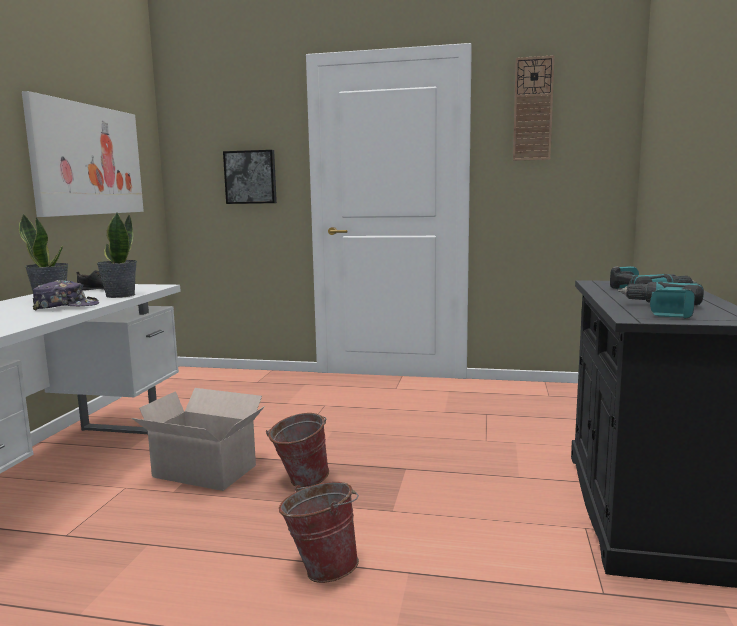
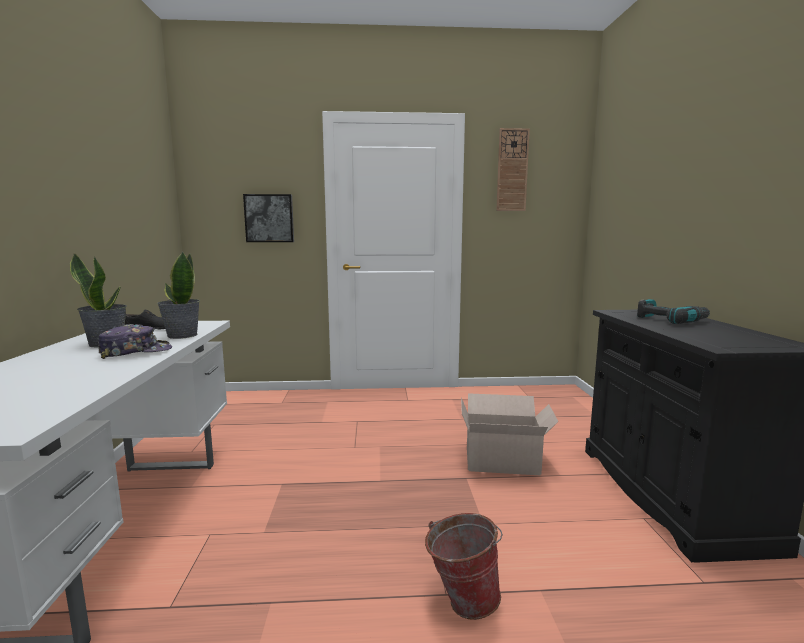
camera: 15 degrees left, 0 degrees up
picture [22,91,144,217] -> none
cardboard box [132,388,265,491] -> cardboard box moved to [461,393,559,476]
bucket [266,413,329,487] -> none
power drill [618,282,704,319] -> none

